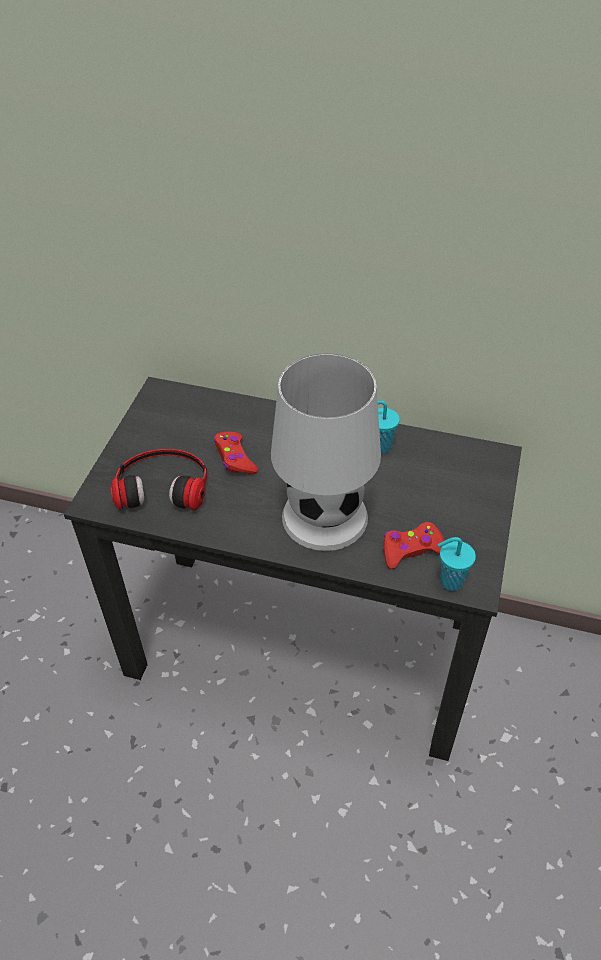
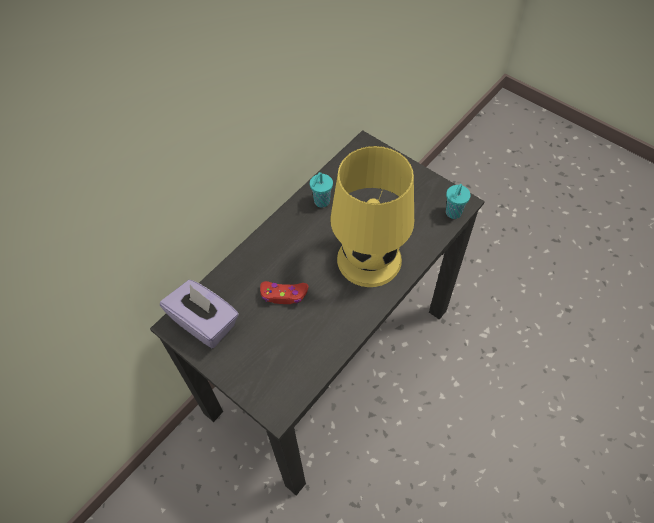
camera: 65 degrees left, 10 degrees up
headphones [111,449,207,510] -> none
white table lamp [271,353,381,551] -> yellow table lamp [330,146,414,287]
red game controller [384,522,445,569] -> none
none -> purple tissue box [160,280,239,348]

